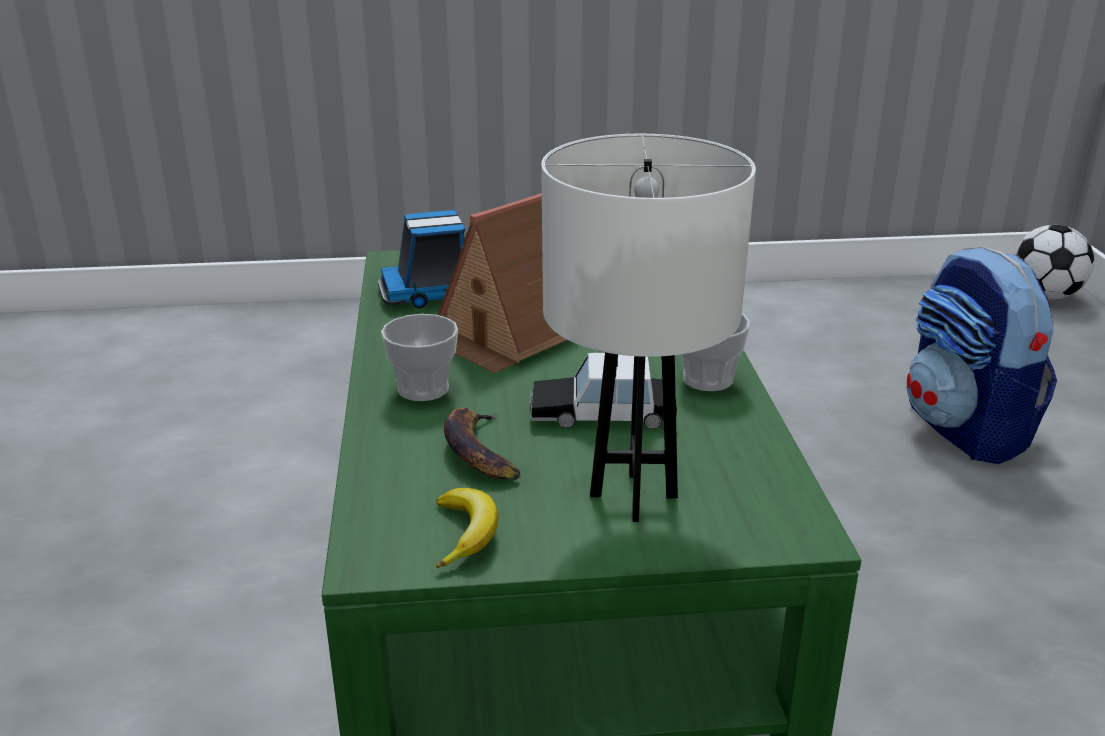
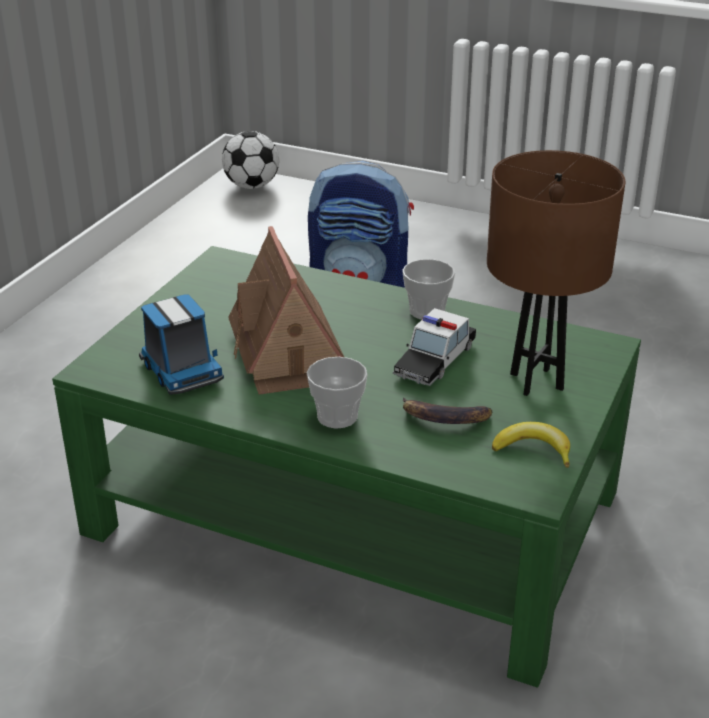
camera: 60 degrees left, 5 degrees up
toy truck [378,210,465,308] -> toy truck turned 45 degrees counterclockwise [139,294,224,395]
white table lamp [541,134,756,522] -> brown table lamp [487,150,625,396]

